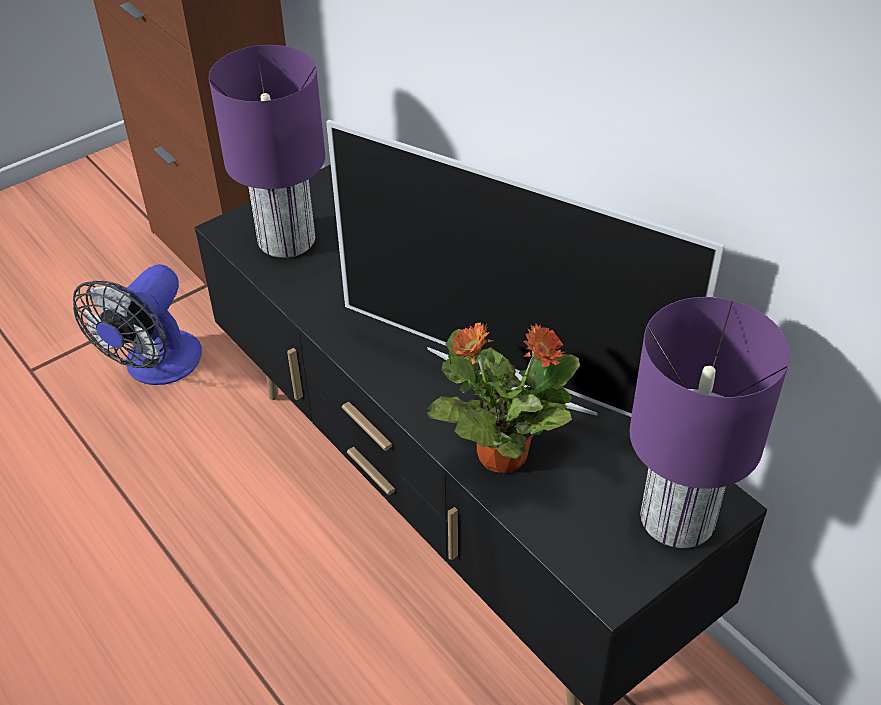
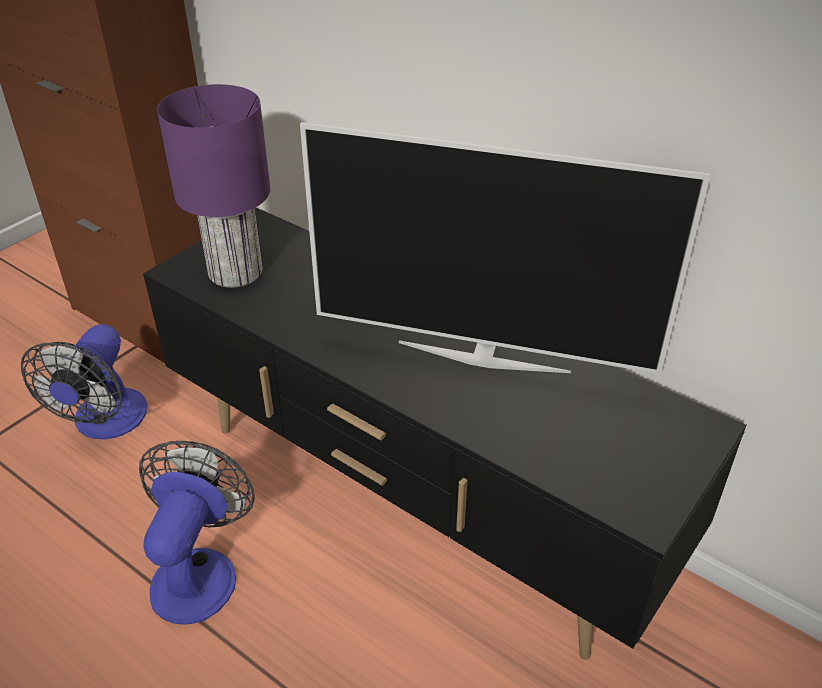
camera: 15 degrees left, 5 degrees down
potted plant [427,322,580,473] -> none
purple table lamp [630,297,790,548] -> none
none -> fan [139,441,255,625]

